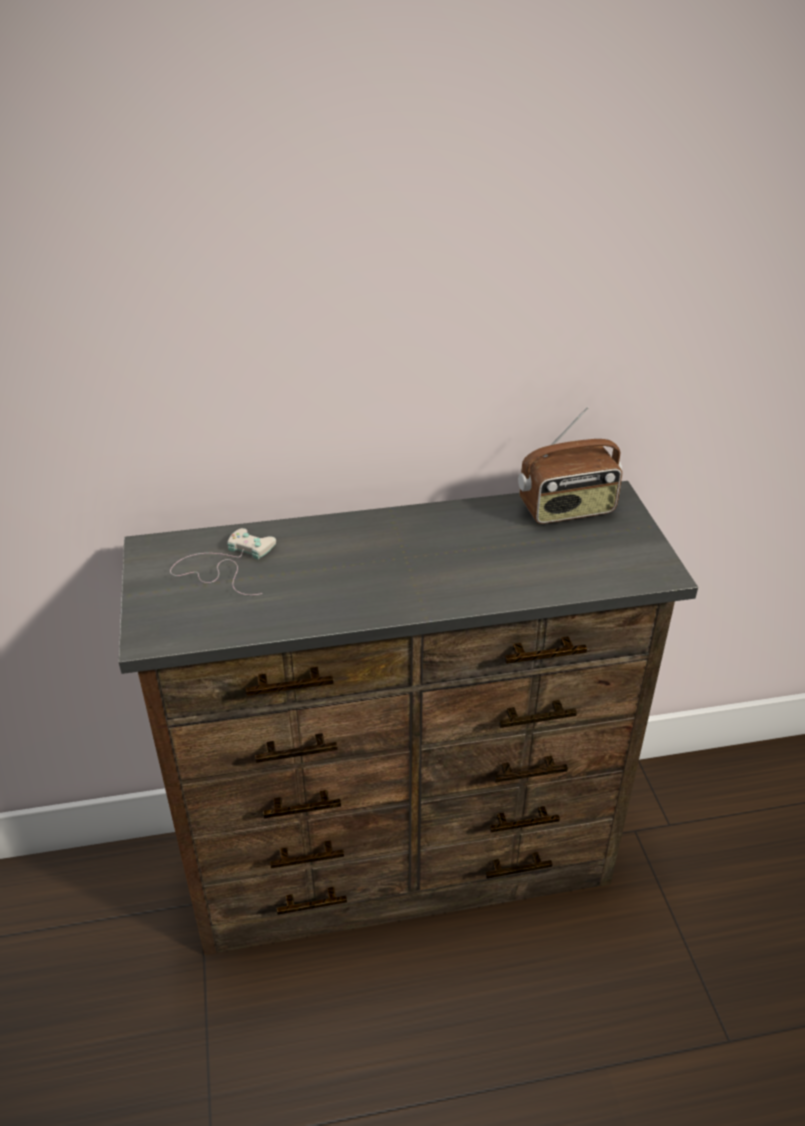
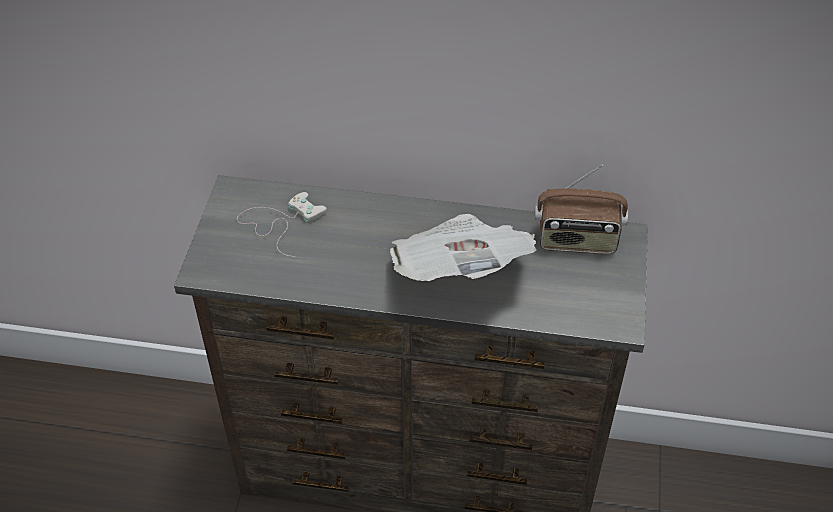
camera: 20 degrees right, 10 degrees up
none -> newspaper [390,214,537,281]

